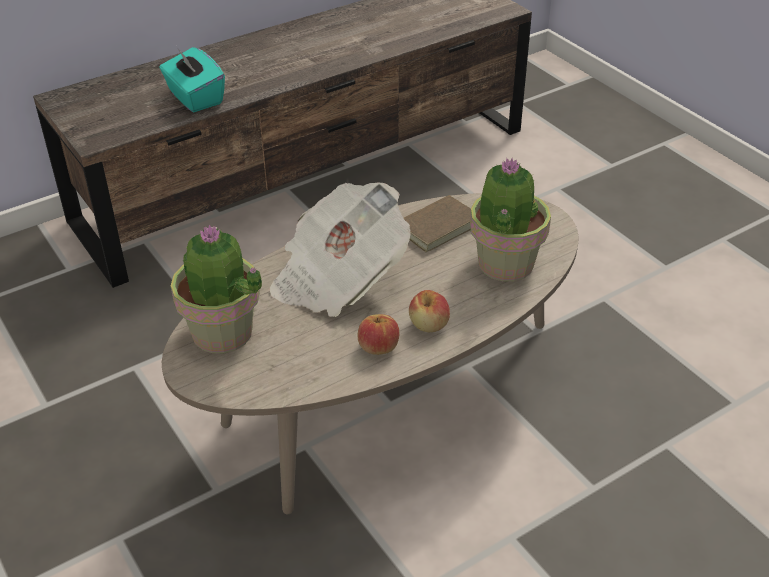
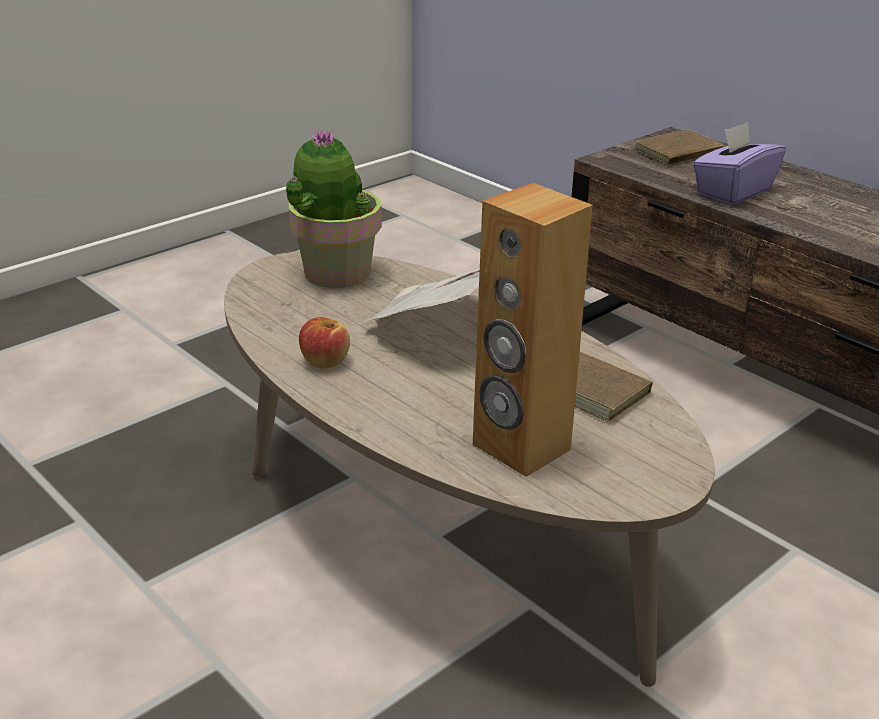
camera: 80 degrees right, 10 degrees down
turquoise tissue box [159,47,225,112] -> purple tissue box [693,122,786,205]
apple [409,290,450,332] -> none
potted plant [470,158,551,282] -> brown speaker [473,183,593,477]
none -> brown book [634,129,728,165]

